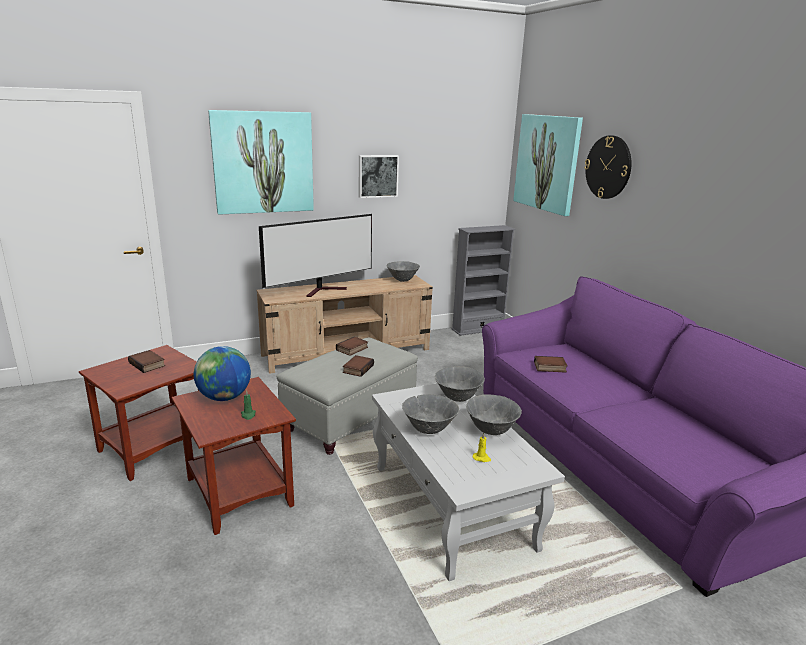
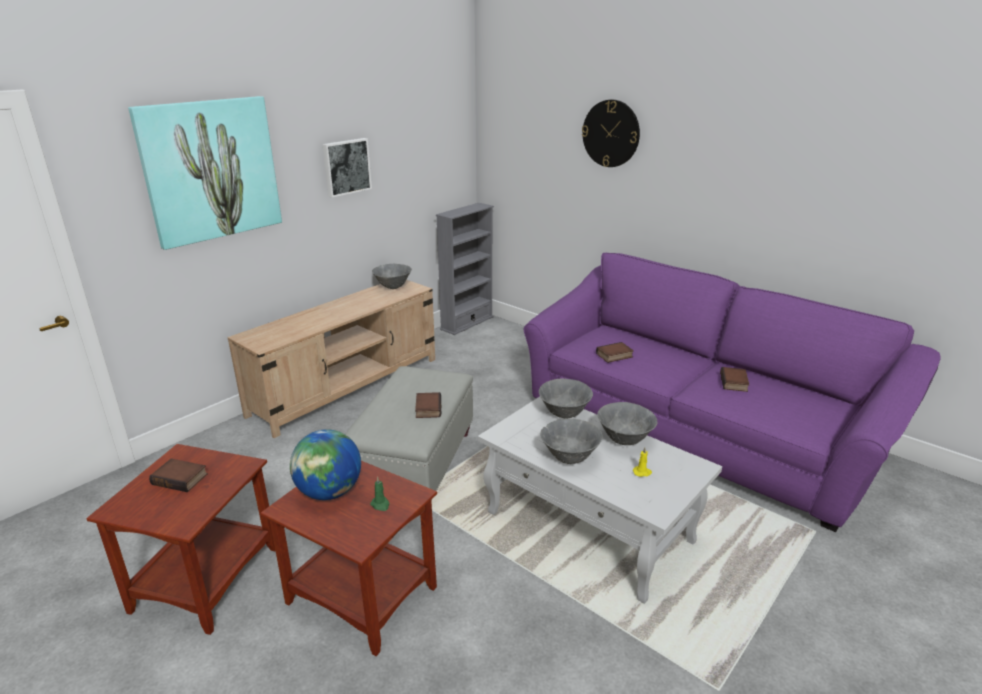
camera: 25 degrees left, 5 degrees up
television [259,214,372,297] -> none
book [336,337,368,356] -> book moved to [720,367,749,392]
picture [513,114,583,216] -> none

